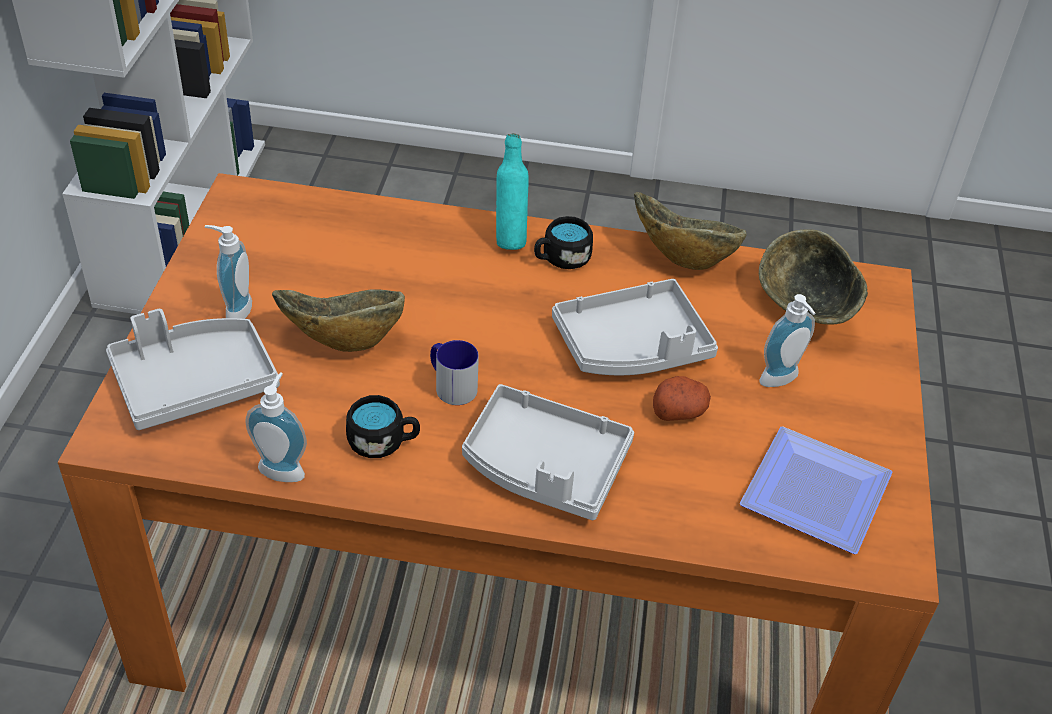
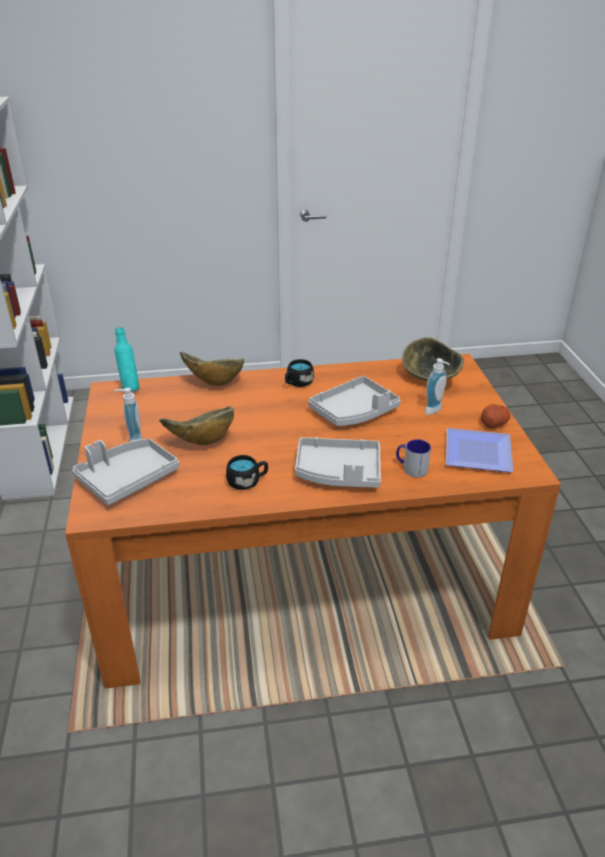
camera: 15 degrees left, 10 degrees down
soap dispenser [246,372,307,482] -> none
mug [430,340,479,405] -> mug moved to [396,439,431,477]
turquoise bottle [496,133,529,250] -> turquoise bottle moved to [115,327,139,392]
bowl [634,192,747,270] -> bowl moved to [180,352,244,386]
potato [653,376,711,421] -> potato moved to [481,404,510,428]

